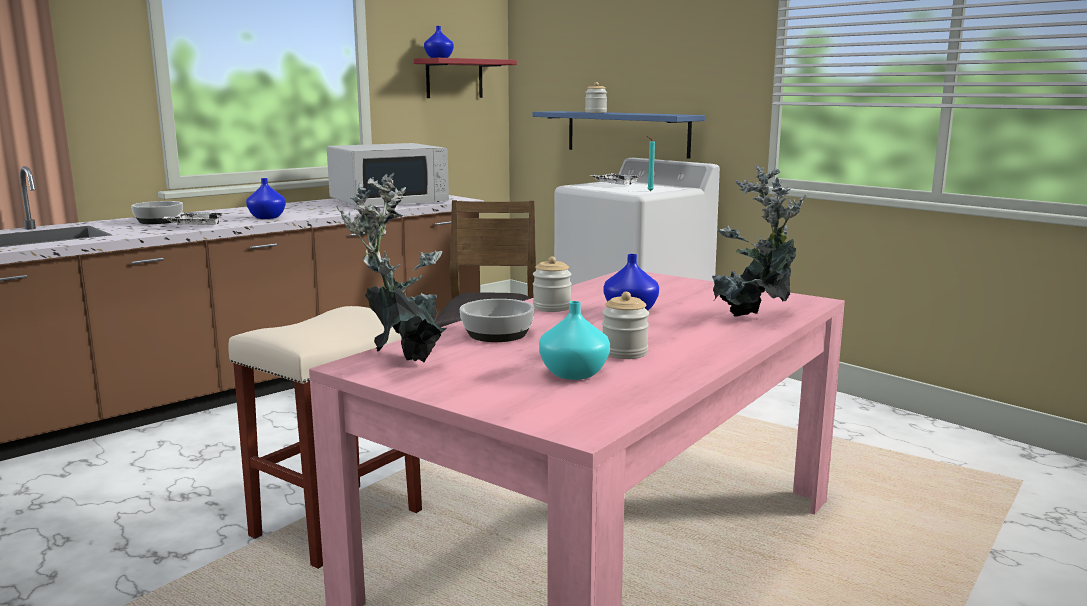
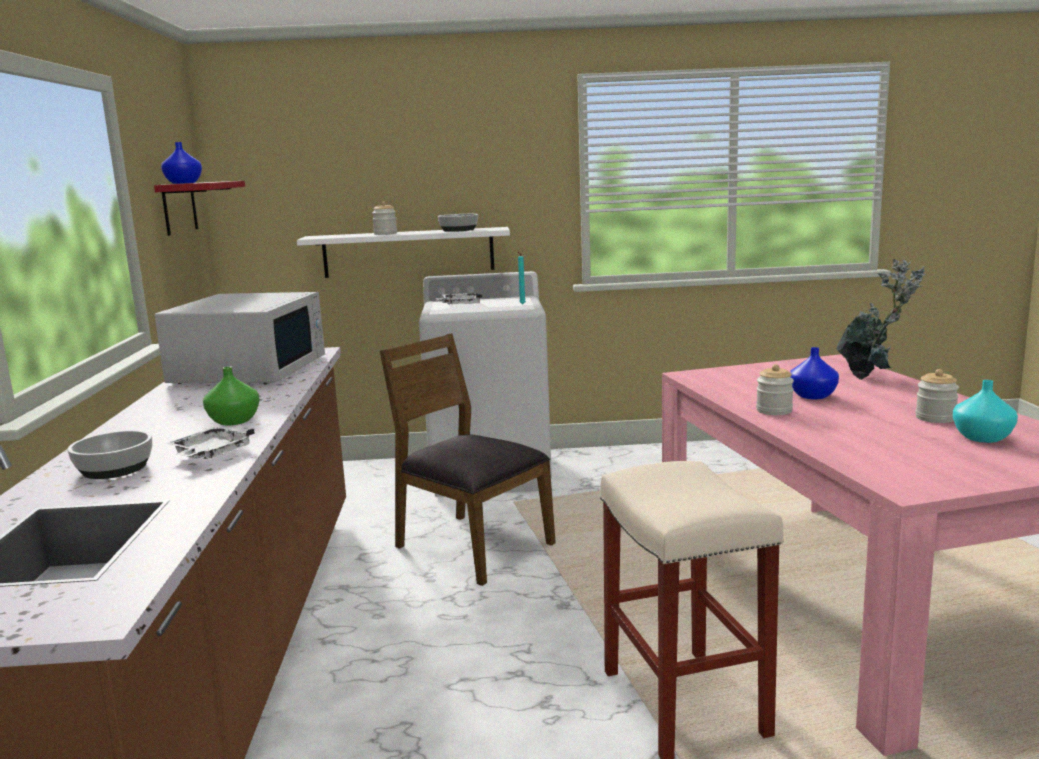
camera: 50 degrees left, 0 degrees up
blue vase [246,178,286,219] -> green vase [203,366,260,425]
potted plant [336,173,446,362] -> none
bowl [459,299,535,342] -> bowl moved to [438,214,478,232]
blue shelf [532,111,705,159] -> white shelf [297,227,510,278]

